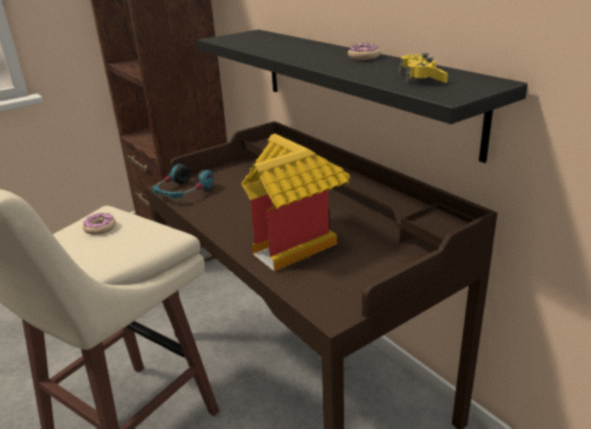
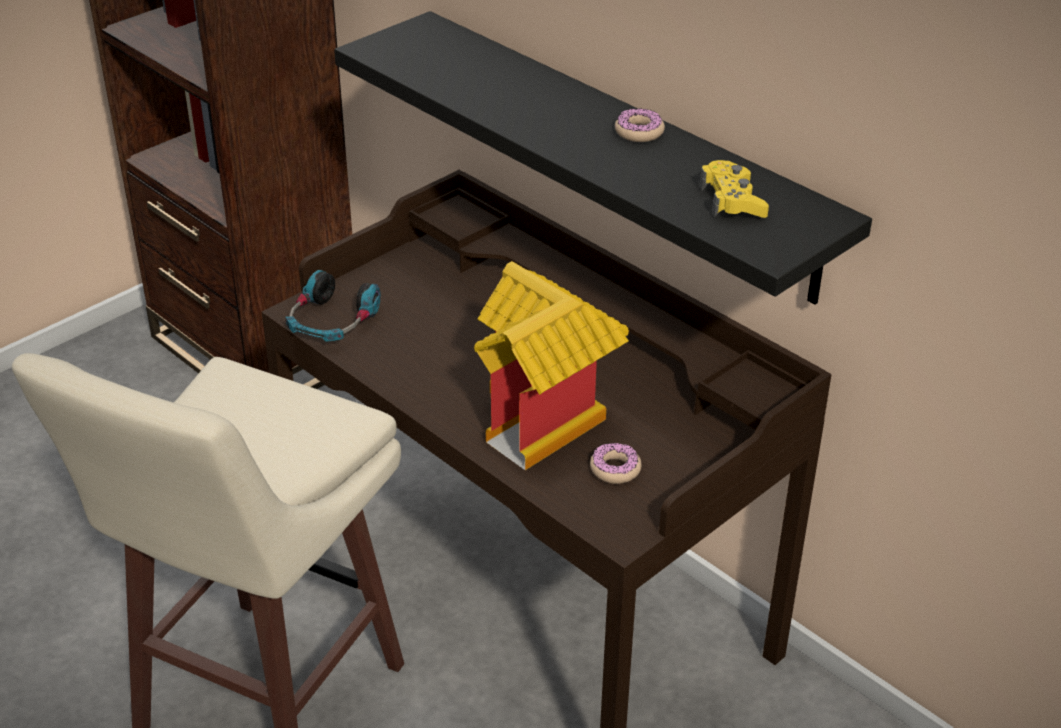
camera: 10 degrees left, 10 degrees up
donut [83,213,116,235] -> donut moved to [590,442,641,484]

